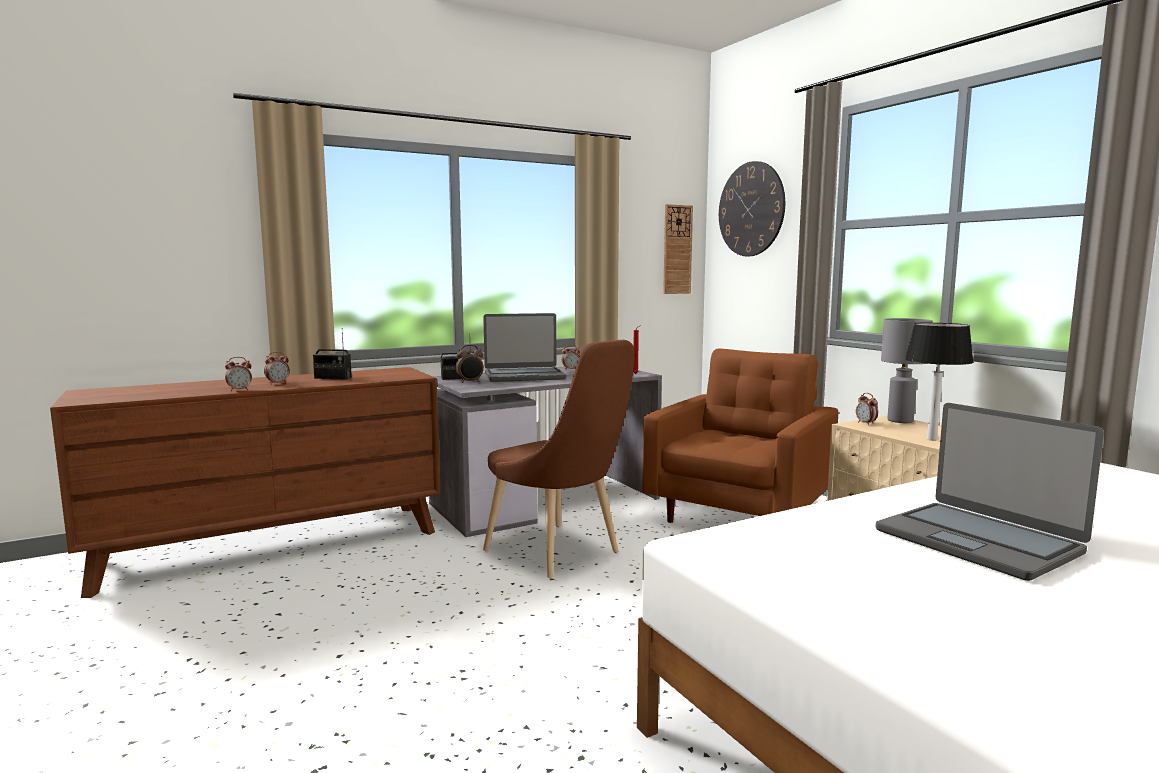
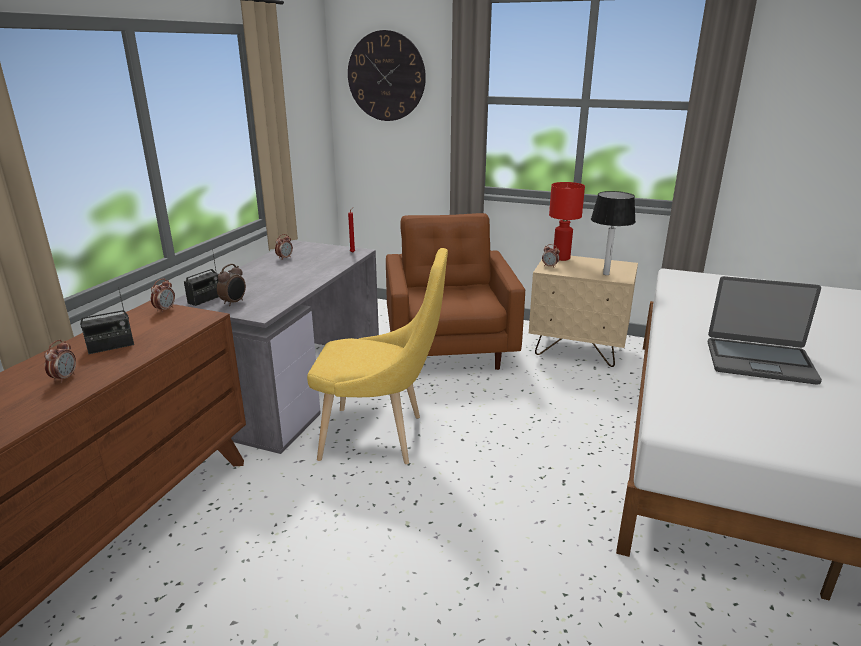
camera: 40 degrees left, 15 degrees up
alarm clock [225,357,252,391] -> alarm clock moved to [151,279,175,313]
laptop [483,313,567,382] -> none
brown chair [483,340,635,578] -> yellow chair [307,248,448,464]
wall clock [663,204,693,294] -> none
grey table lamp [881,318,933,423] -> red table lamp [549,182,585,261]

